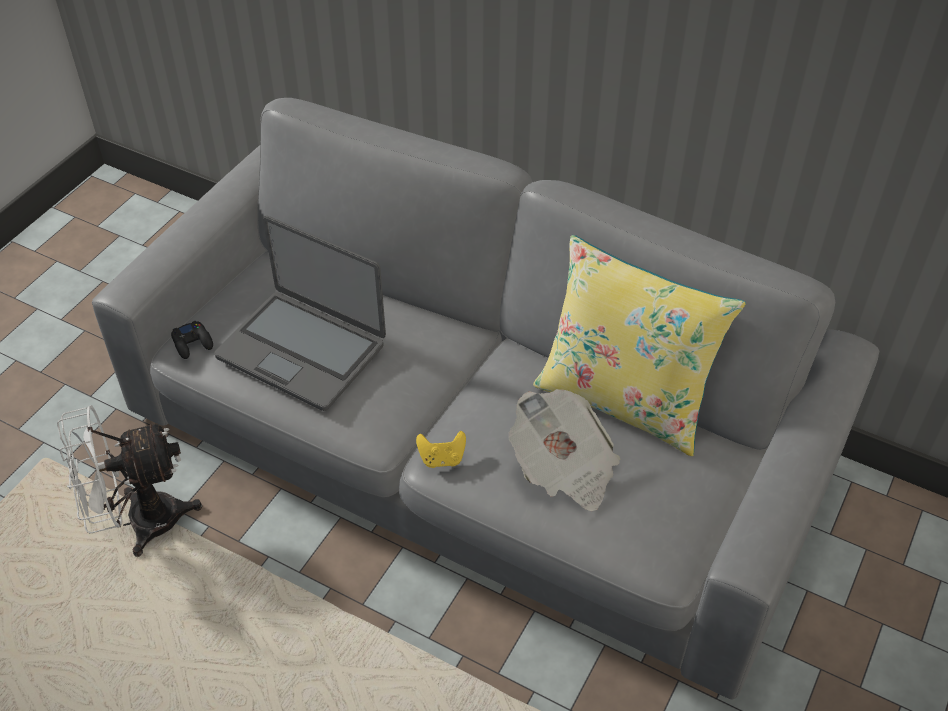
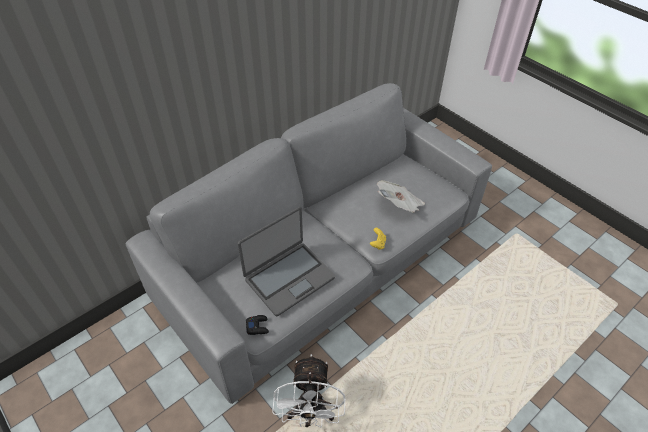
camera: 70 degrees left, 0 degrees up
yellow pillow [533,235,746,456] -> none

